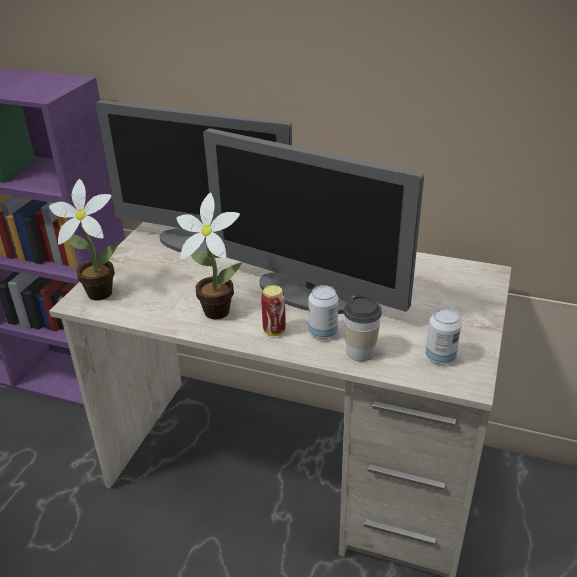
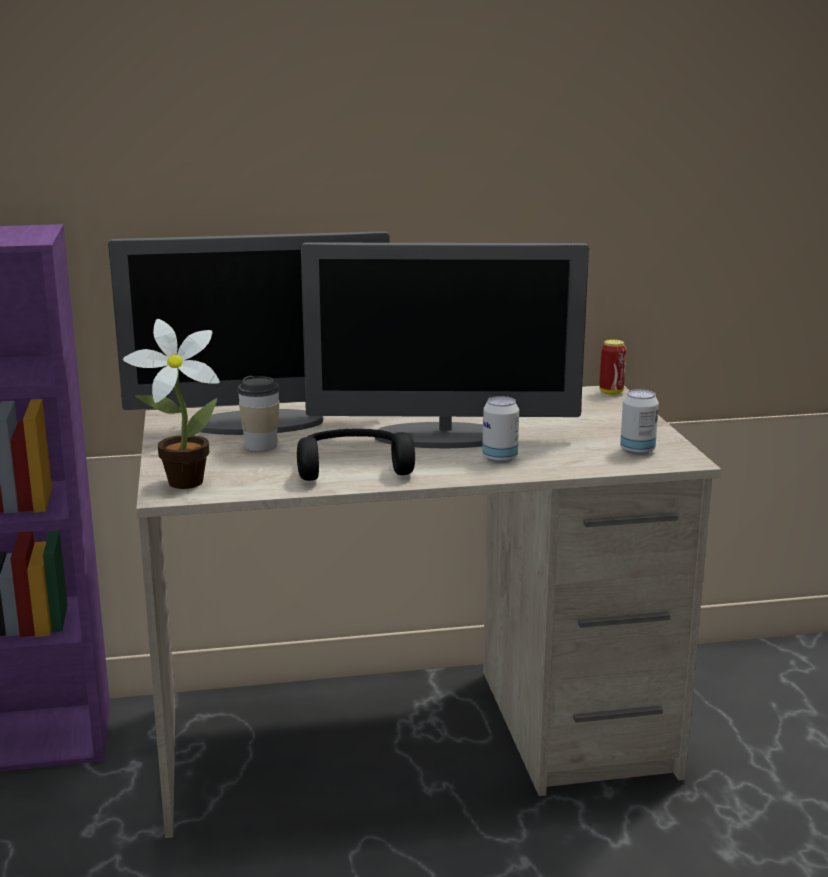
camera: 30 degrees left, 15 degrees down
potted plant [177,193,242,320] -> black headphones [297,429,415,481]
can [261,285,286,336] -> can moved to [599,339,626,395]
cup [343,296,382,361] -> cup moved to [237,376,280,451]

